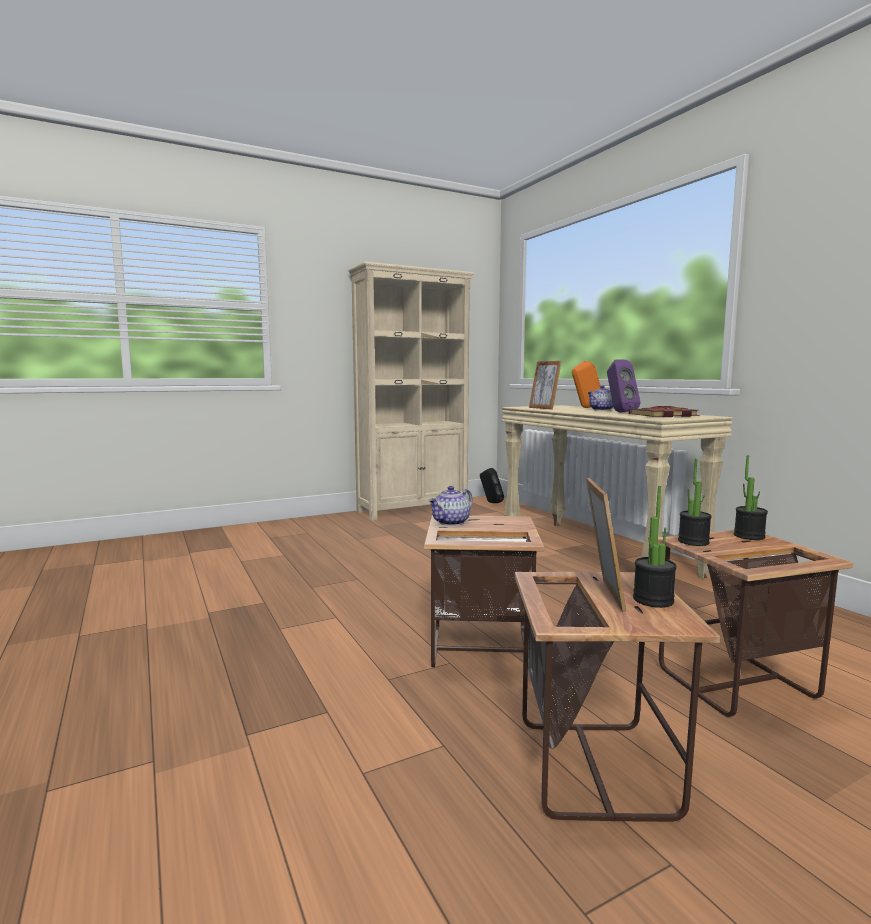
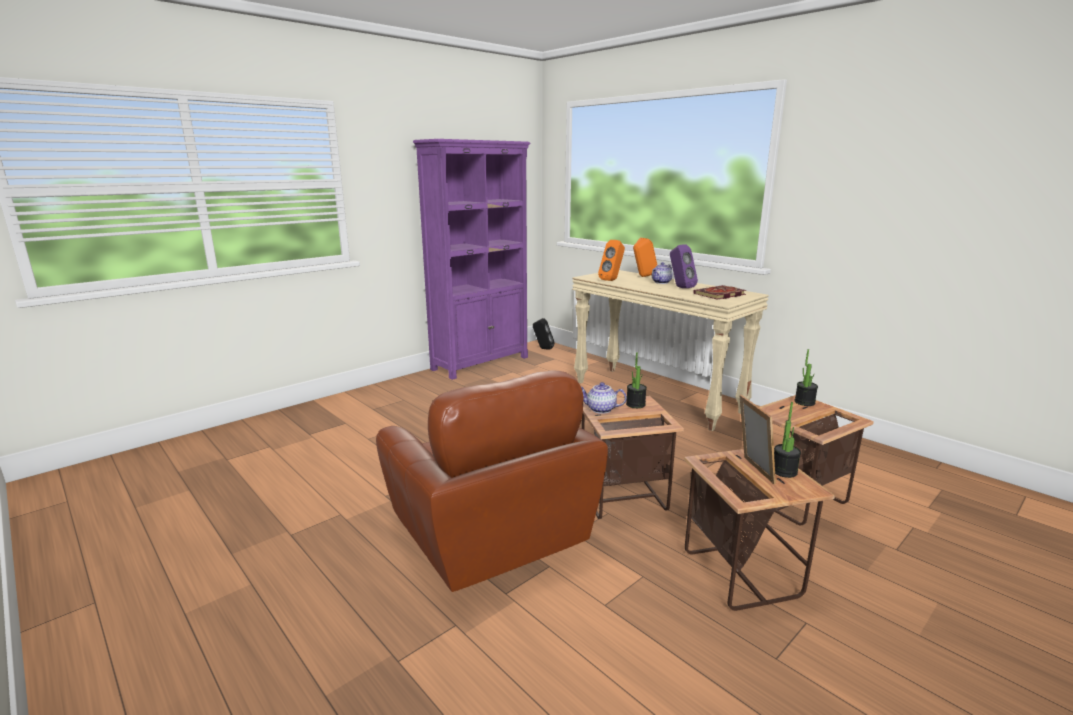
camera: 15 degrees left, 10 degrees up
beige bookcase [348,262,474,521] -> purple bookcase [413,139,531,380]
teapot [428,486,473,526] -> teapot turned 75 degrees clockwise [581,382,627,414]
picture frame [529,361,562,410] -> orange speaker [598,240,625,281]
potted plant [678,459,712,546] -> potted plant moved to [626,352,647,408]
none -> brown armchair [376,370,608,592]

